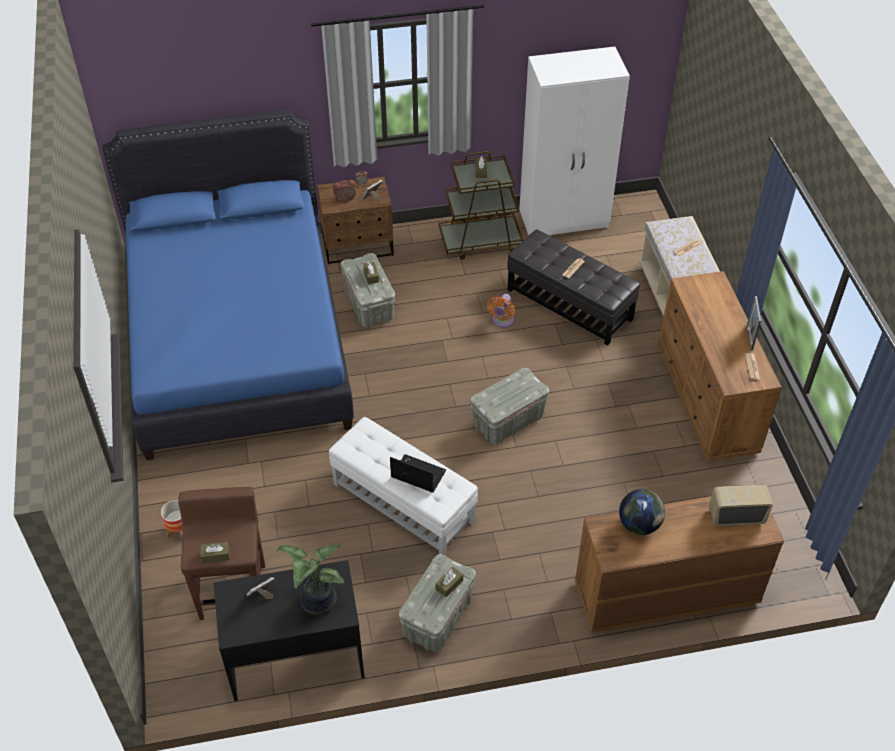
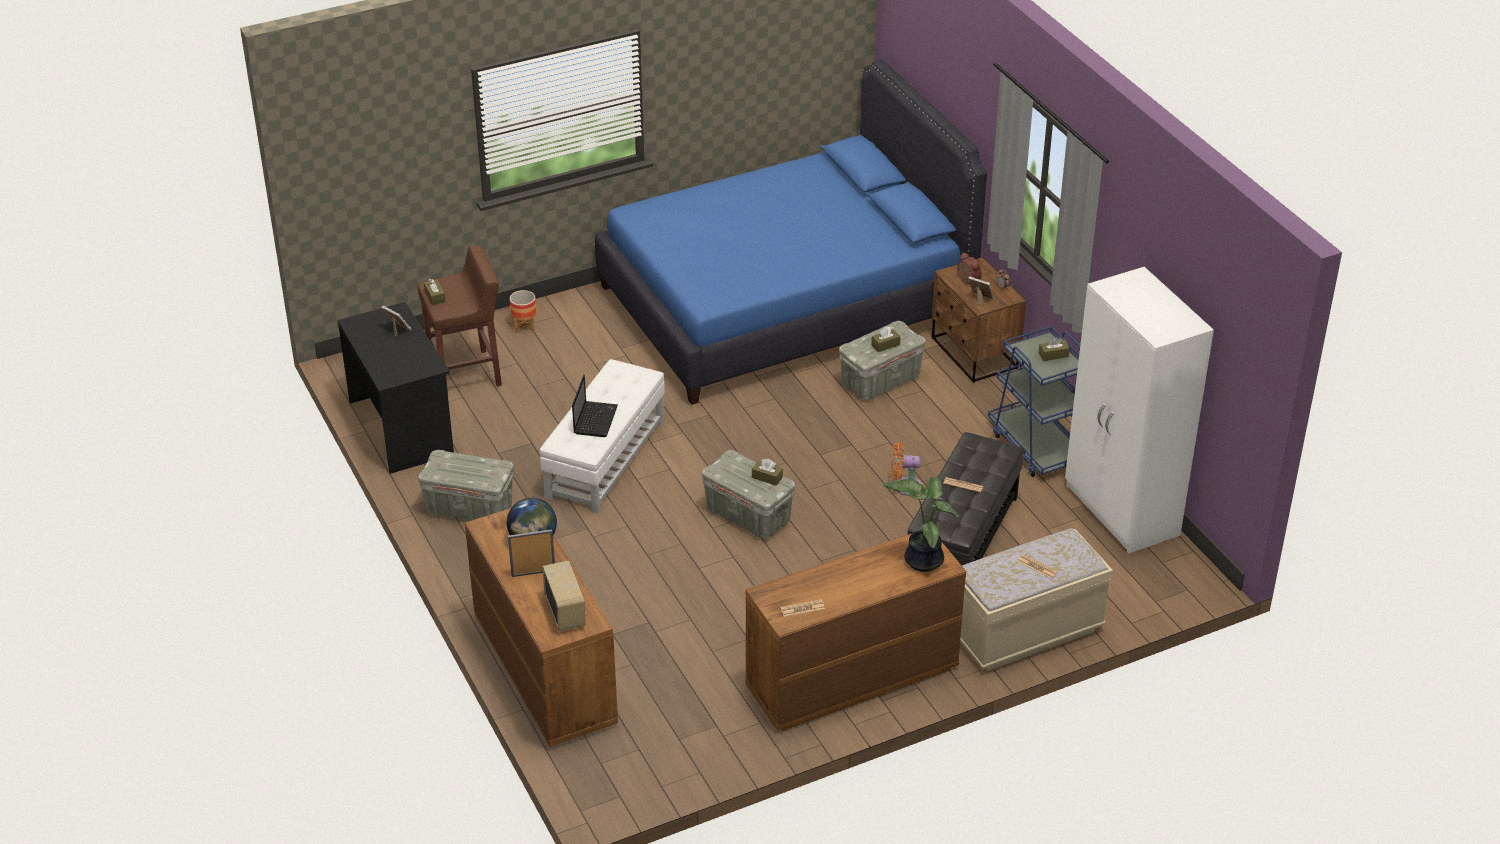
camera: 75 degrees right, 10 degrees down
potted plant [277,544,344,615] -> potted plant moved to [882,477,959,572]
brown tissue box [436,567,463,597] -> brown tissue box moved to [752,459,783,486]
brown cart [439,151,523,260] -> blue cart [988,326,1080,477]
picture frame [747,296,761,350] -> picture frame moved to [508,529,555,577]

